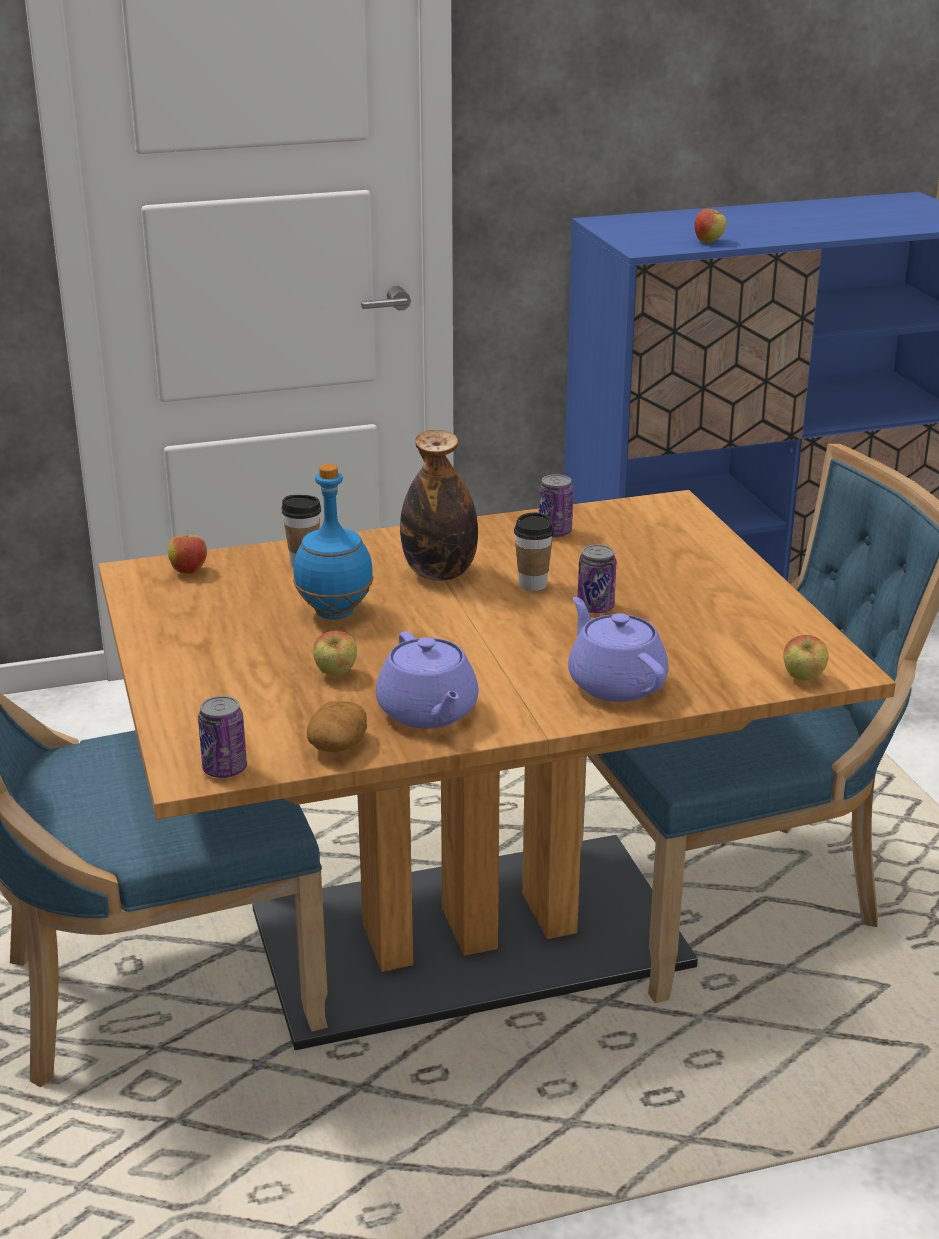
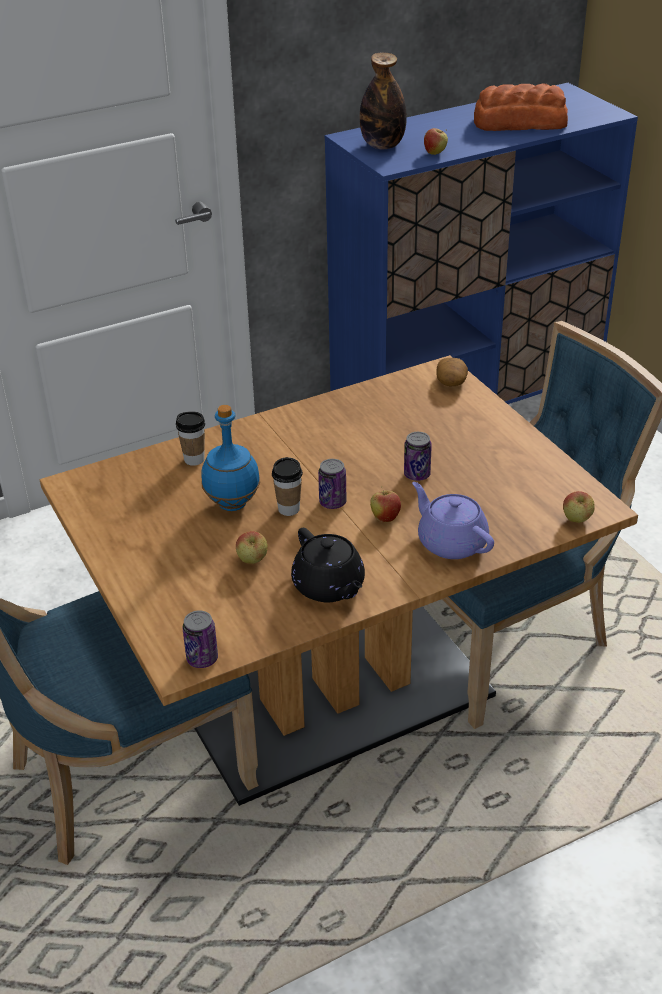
camera: 10 degrees left, 10 degrees up
apple [168,529,207,575] -> apple moved to [370,486,401,522]
potato [307,701,367,752] -> potato moved to [436,358,468,386]
purple teapot [376,631,479,729] -> black teapot [291,528,365,602]
bottle [400,430,478,581] -> bottle moved to [359,53,407,149]
cup [514,512,554,591] -> cup moved to [272,457,303,516]
can [539,474,573,538] -> can moved to [318,459,346,509]
none -> bread [474,83,568,131]

